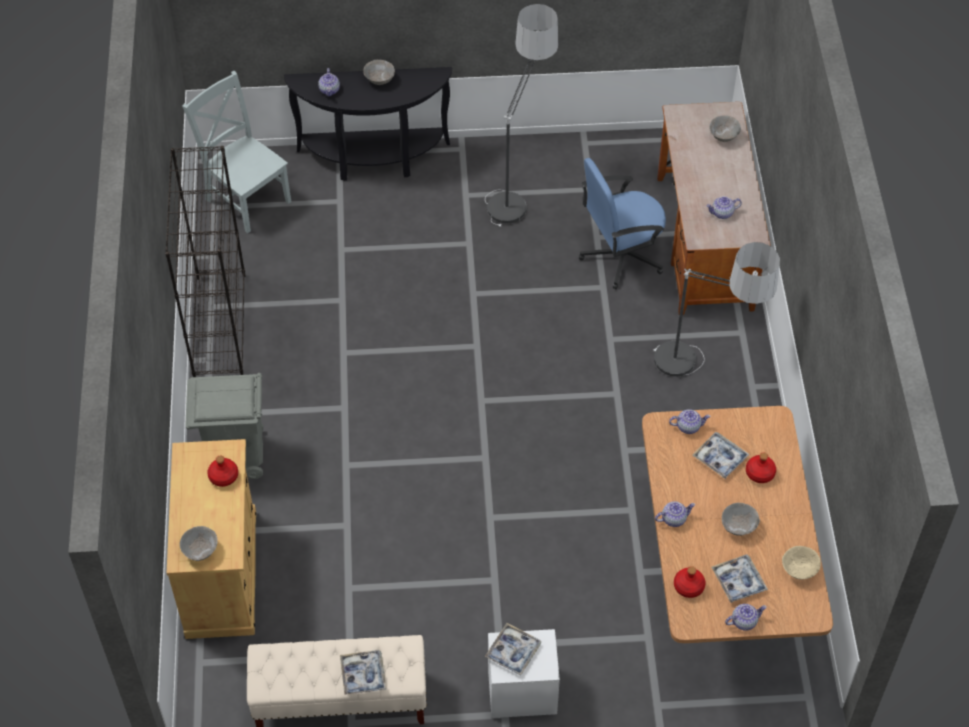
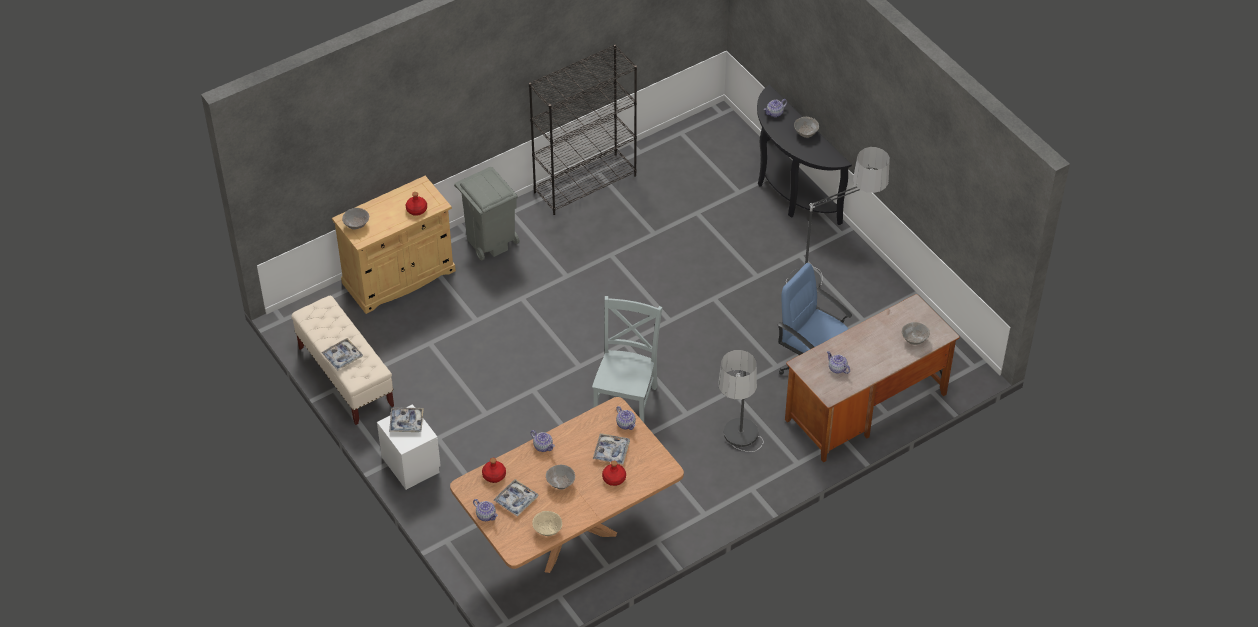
camera: 60 degrees right, 5 degrees down
grey chair [182,71,291,233] -> grey chair moved to [592,296,662,422]

